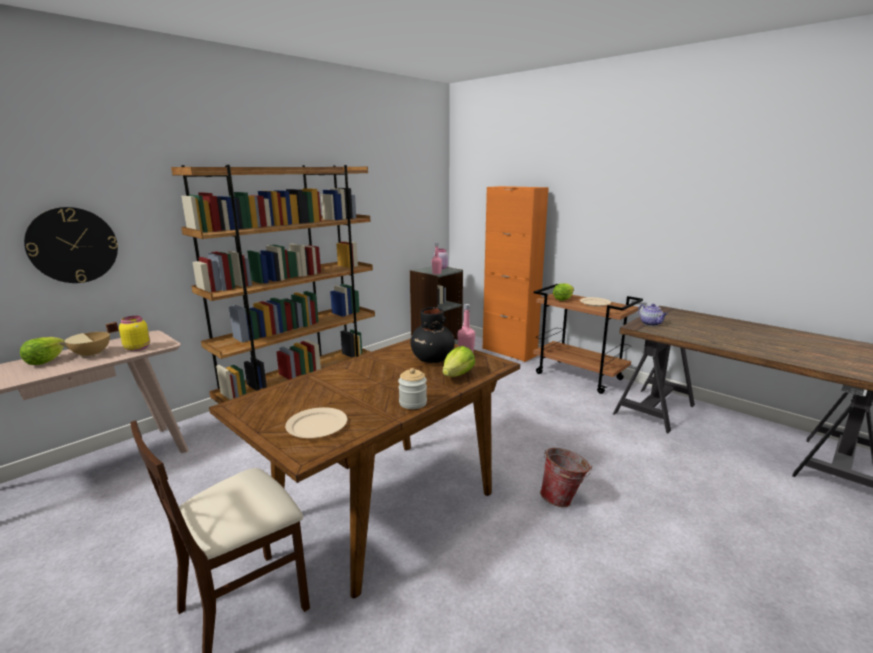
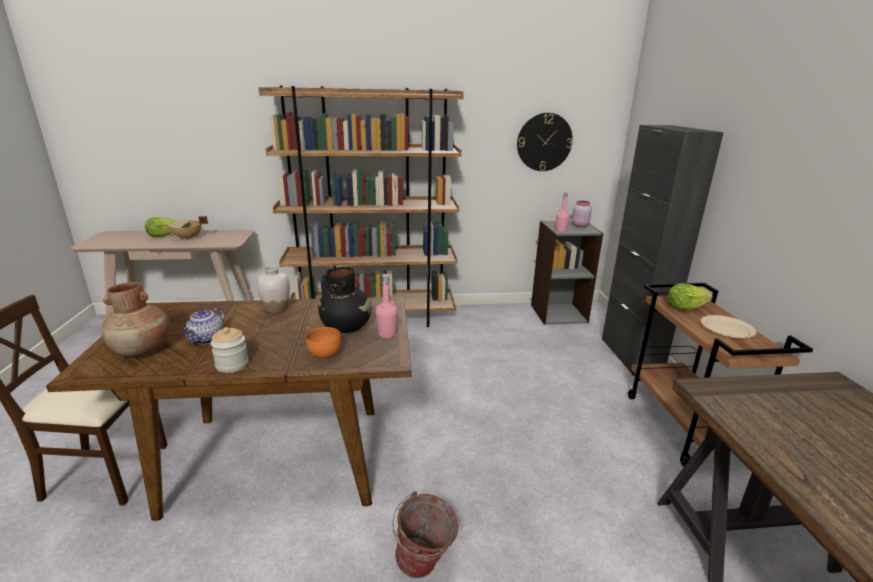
camera: 40 degrees right, 5 degrees up
wall clock [24,207,118,283] -> wall clock moved to [517,113,573,171]
yellow jar [119,316,150,351] -> none
beige plate [285,407,348,438] -> brown vase [101,282,171,357]
lettuce [442,346,475,377] -> orange bowl [306,327,342,360]
orange cabinet [483,186,549,362] -> black cabinet [602,125,724,376]
teapot [638,304,668,326] -> teapot moved to [180,307,225,344]
none -> white vase [257,266,290,313]

